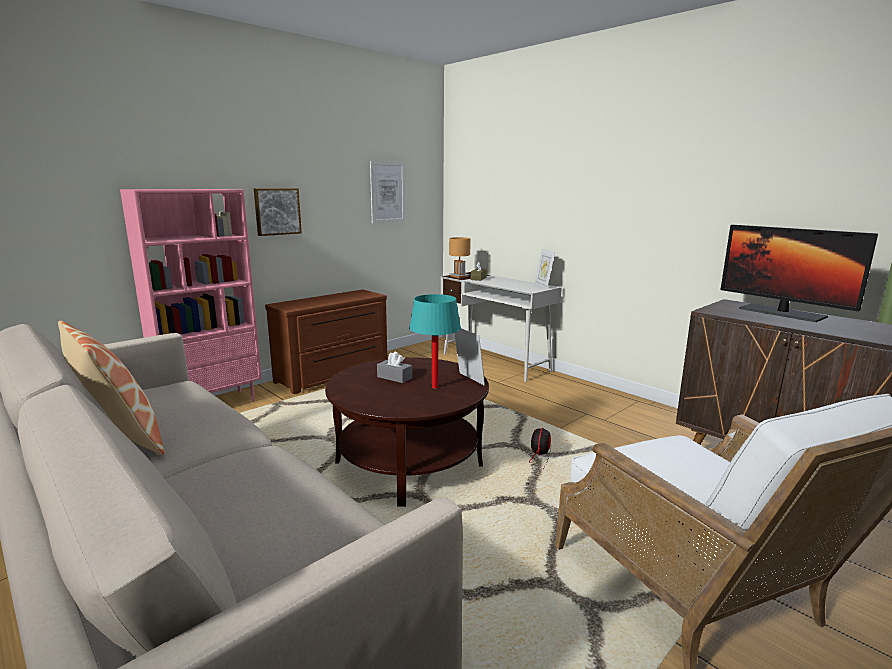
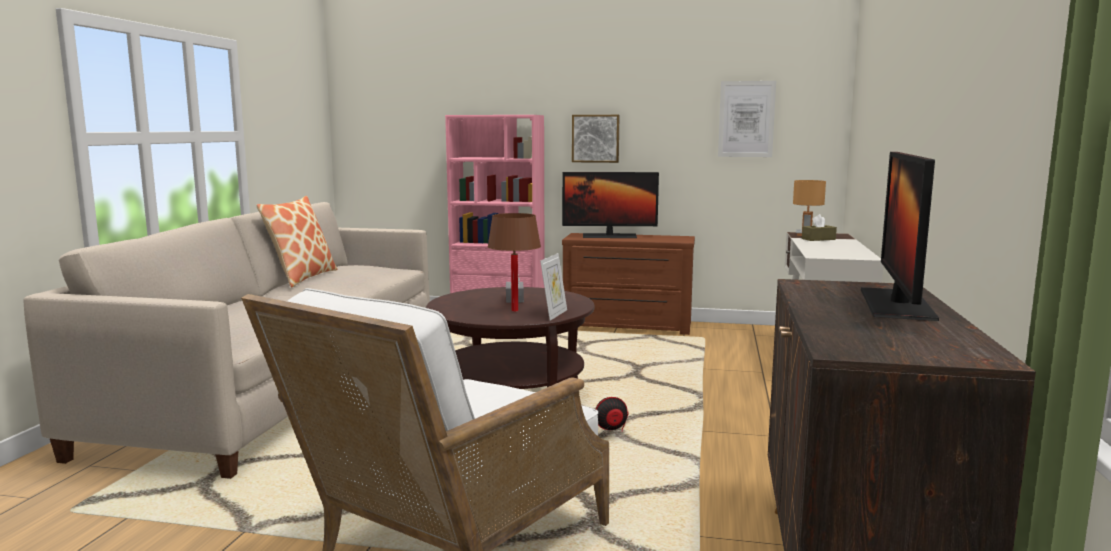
camera: 55 degrees right, 5 degrees down
turquoise table lamp [409,294,461,389] -> brown table lamp [487,213,541,312]
picture frame [535,249,555,288] -> none
none -> monitor [562,172,659,238]

